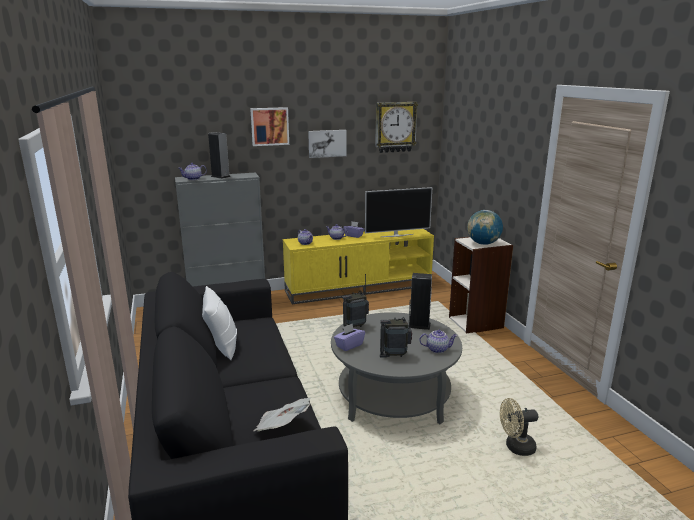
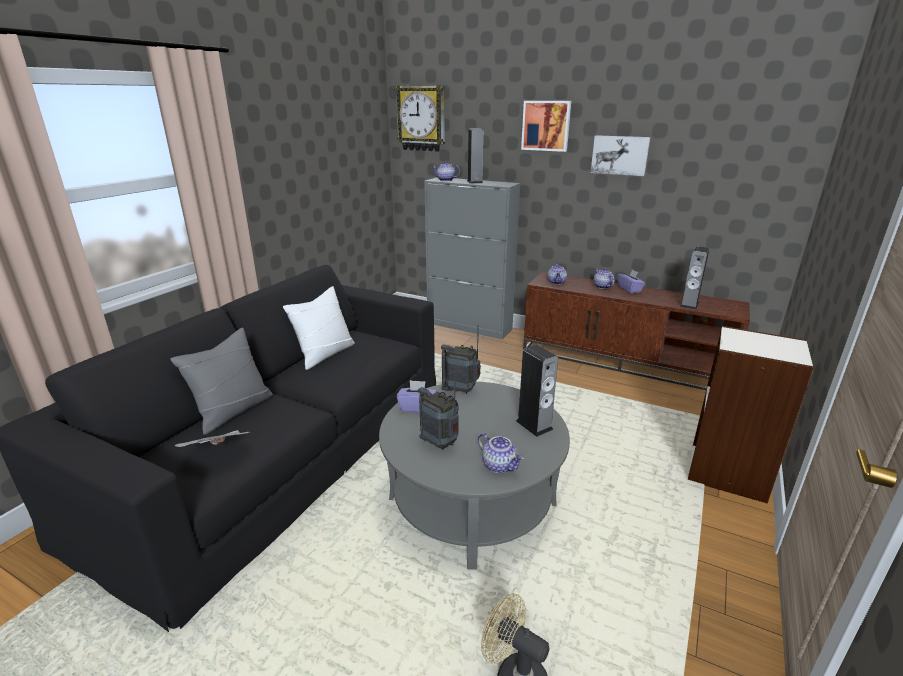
camera: 45 degrees right, 5 degrees up
yellow tv stand [283,229,434,304] -> brown tv stand [523,272,750,390]
television [365,187,433,237] -> speaker [680,246,709,310]
wall clock [375,102,418,153] -> wall clock moved to [395,86,445,152]
globe [467,210,503,245] -> none
none -> grey pillow [170,328,273,435]

